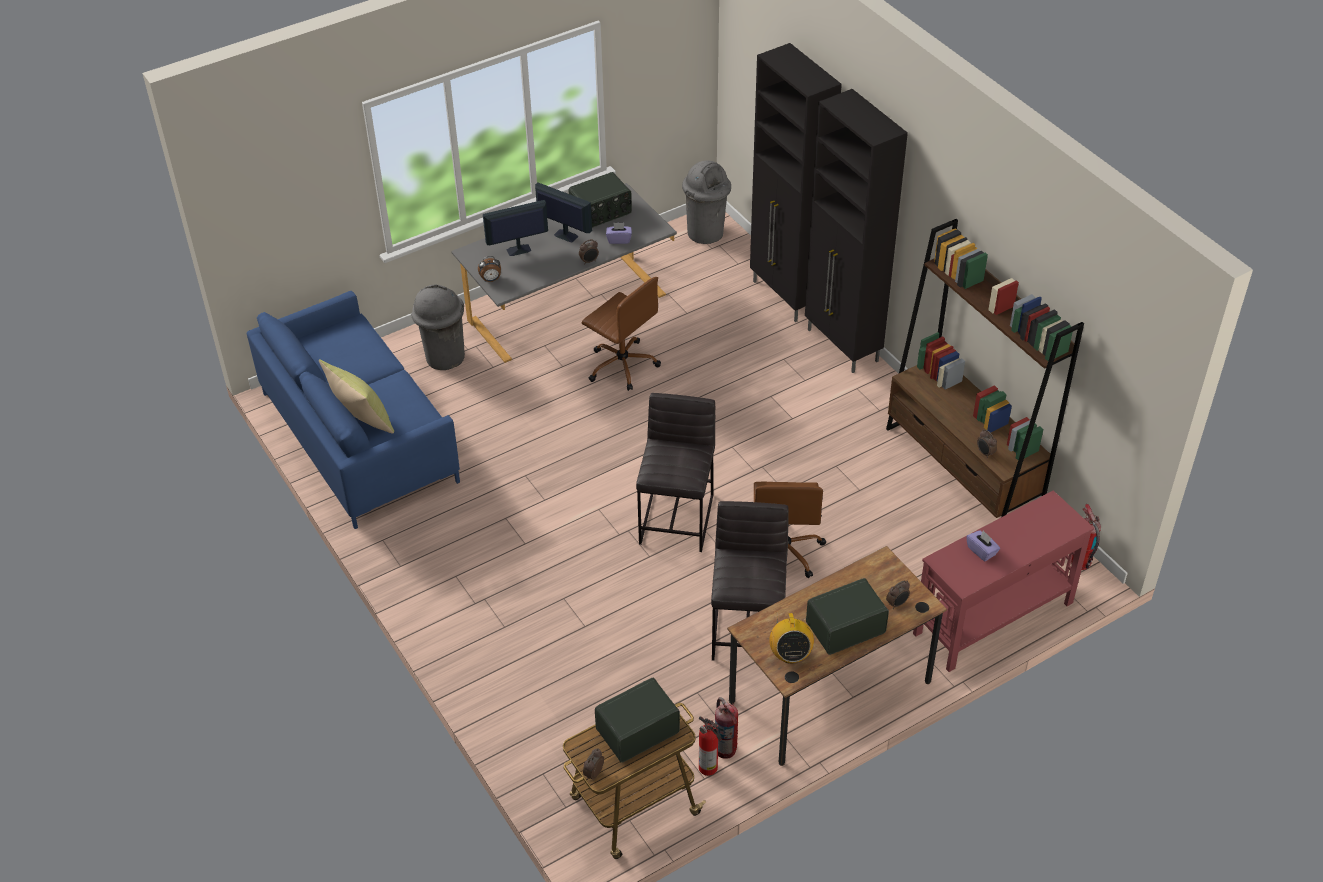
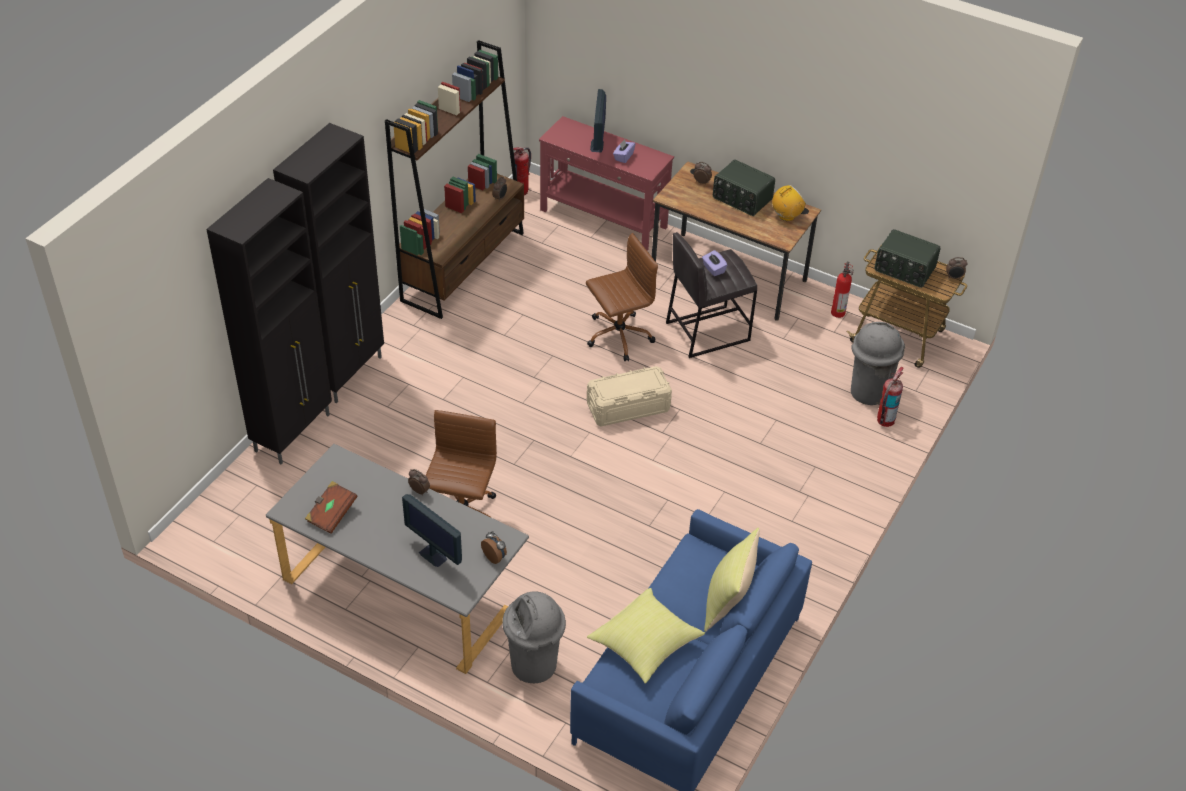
camera: 120 degrees left, 0 degrees up
monitor [535,182,592,242] -> monitor moved to [590,89,606,152]
radio [568,172,632,228] -> brown book [305,481,358,534]
purple tissue box [606,222,632,244] -> purple tissue box moved to [702,250,727,276]
grey stool [636,393,715,552] -> beige storage box [587,366,672,427]
grey trash can [682,160,731,244] -> grey trash can moved to [851,322,905,405]
fire extinguisher [715,697,738,759] -> fire extinguisher moved to [877,367,904,427]
none -> yellow pillow [587,588,705,684]

